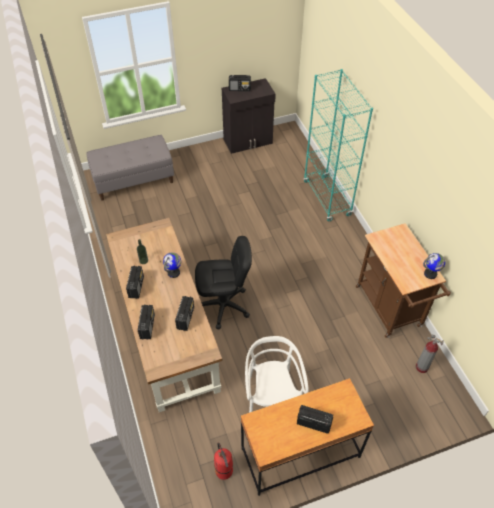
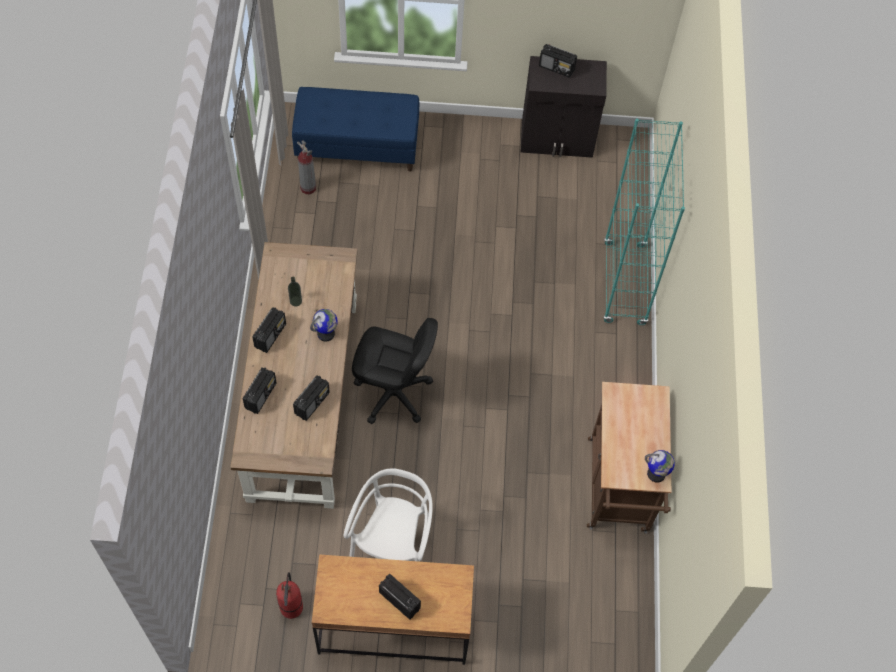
camera: 20 degrees right, 10 degrees up
grey bench [87,135,174,201] -> blue bench [292,87,419,172]
fire extinguisher [416,335,444,373] -> fire extinguisher moved to [297,140,316,194]

